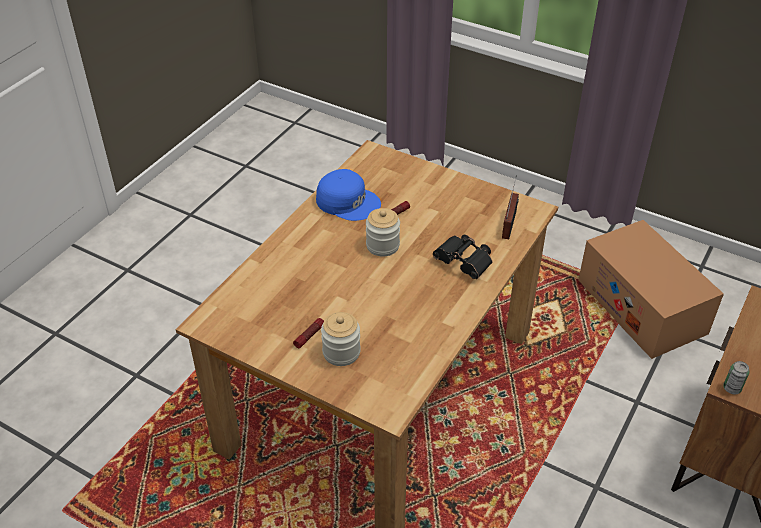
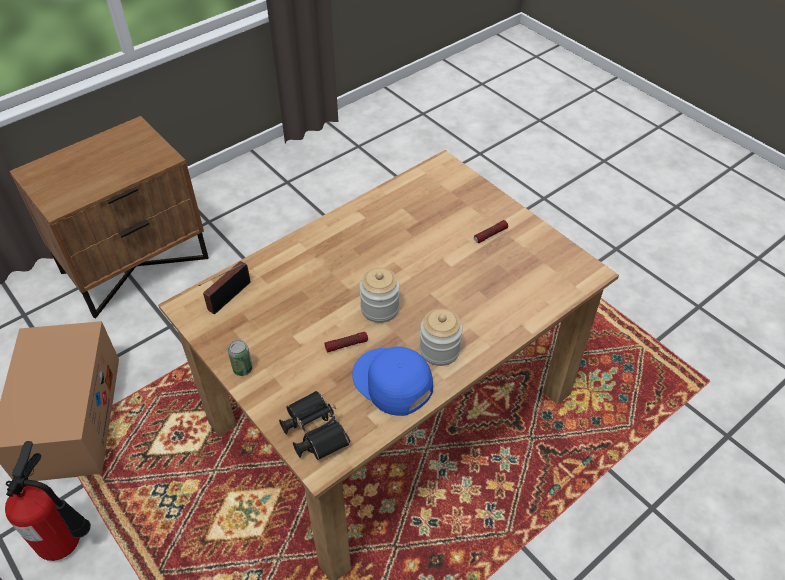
camera: 160 degrees left, 5 degrees up
jar [321,312,361,366] -> jar moved to [420,308,463,366]
black binoculars [433,235,492,279] -> black binoculars moved to [279,391,350,460]
can [723,361,750,394] -> can moved to [228,340,253,376]
none -> fire extinguisher [5,441,91,561]

